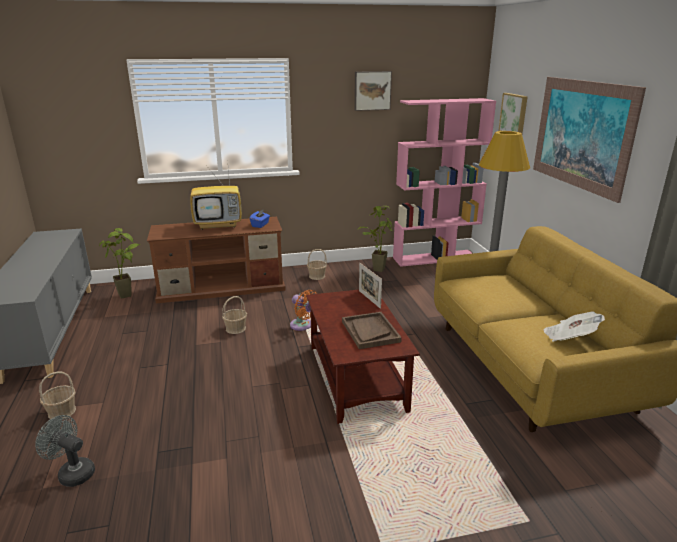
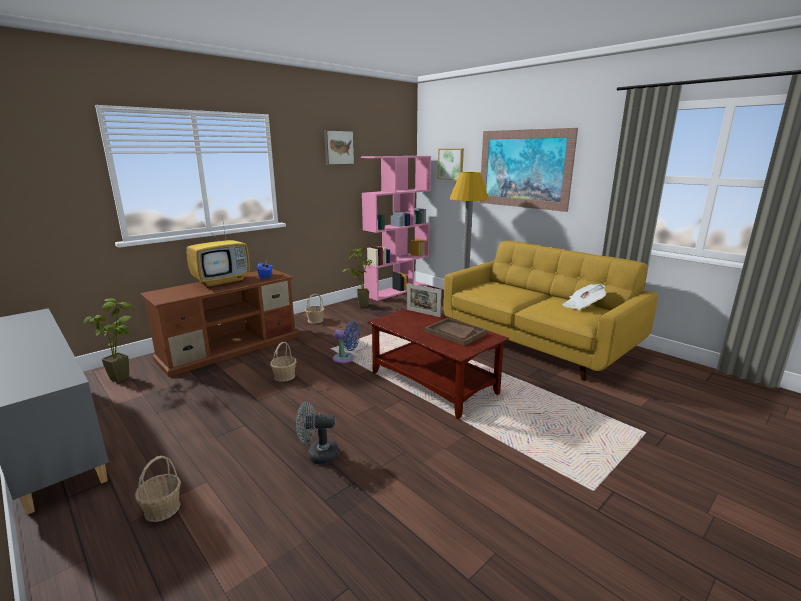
camera: 30 degrees left, 5 degrees down
grey fan [35,415,95,487] -> grey fan moved to [296,402,339,464]
orange fan [290,290,317,331] -> blue fan [333,321,360,364]

